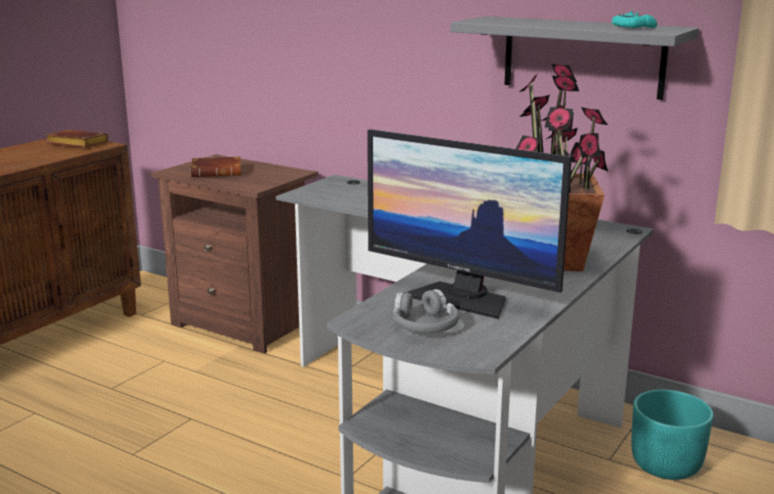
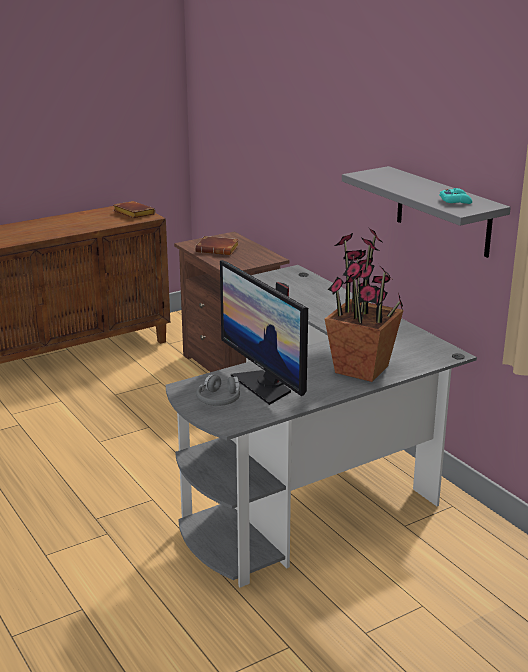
camera: 25 degrees right, 5 degrees up
turquoise planter [631,390,713,480] -> none

